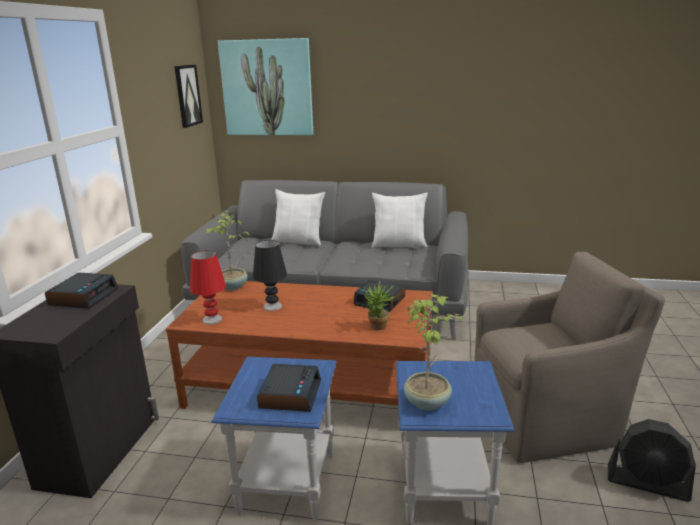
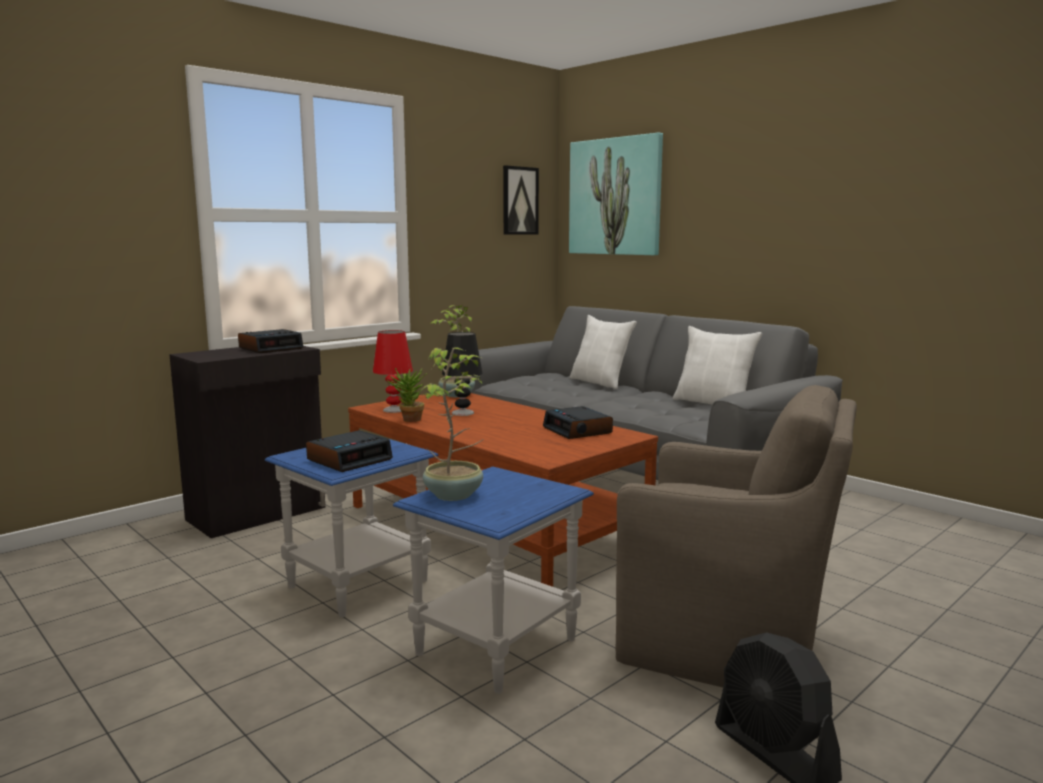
camera: 35 degrees right, 10 degrees down
potted plant [364,281,396,330] -> potted plant moved to [387,368,428,422]

